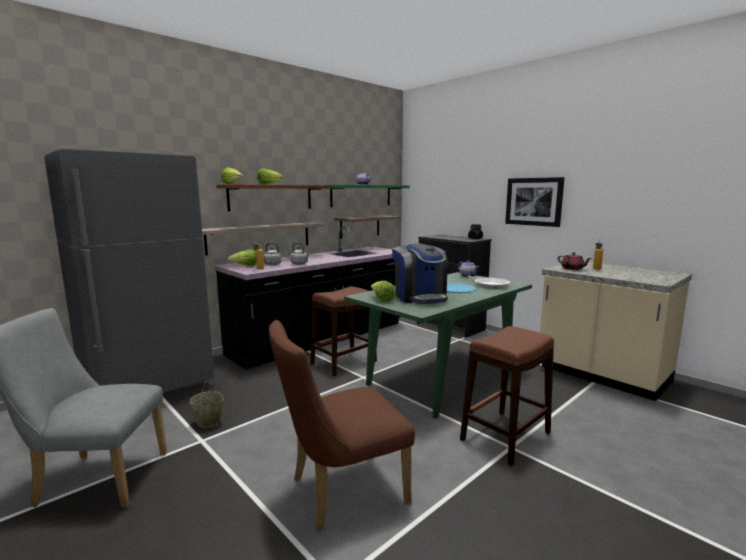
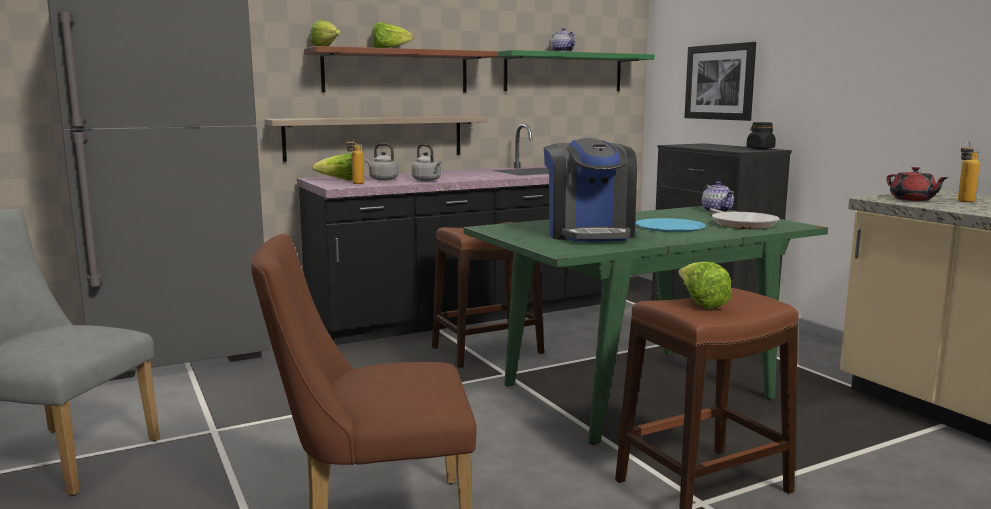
camera: 15 degrees right, 0 degrees up
beige bucket [190,381,224,428] -> none
shelf [334,215,401,239] -> none
lettuce [371,281,395,302] -> lettuce moved to [678,261,732,309]
picture [505,177,564,227] -> picture moved to [684,42,756,121]

